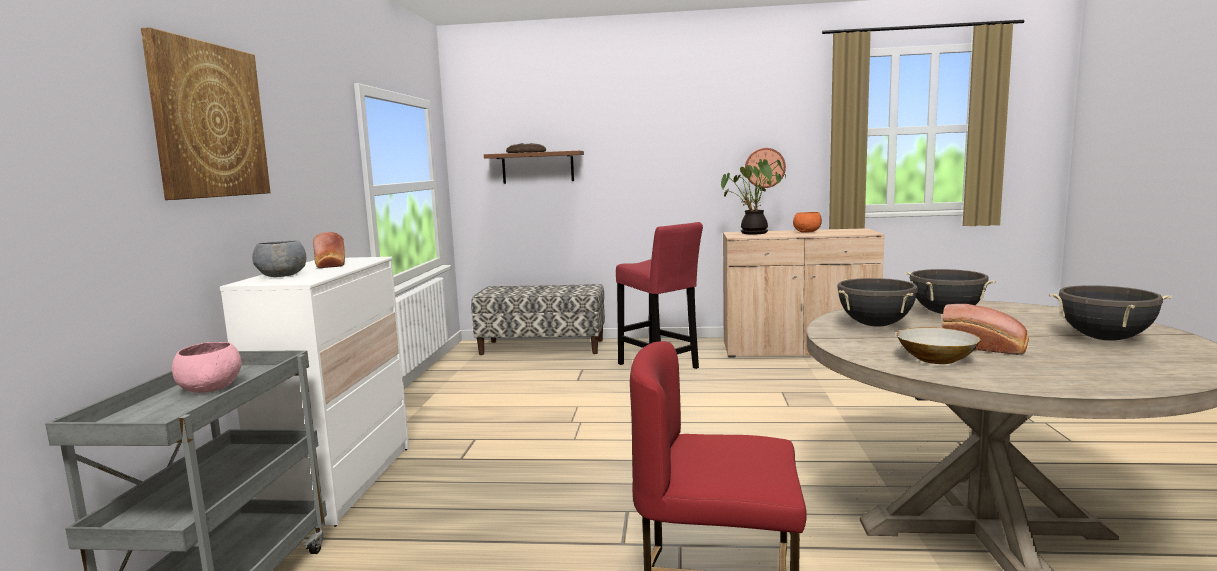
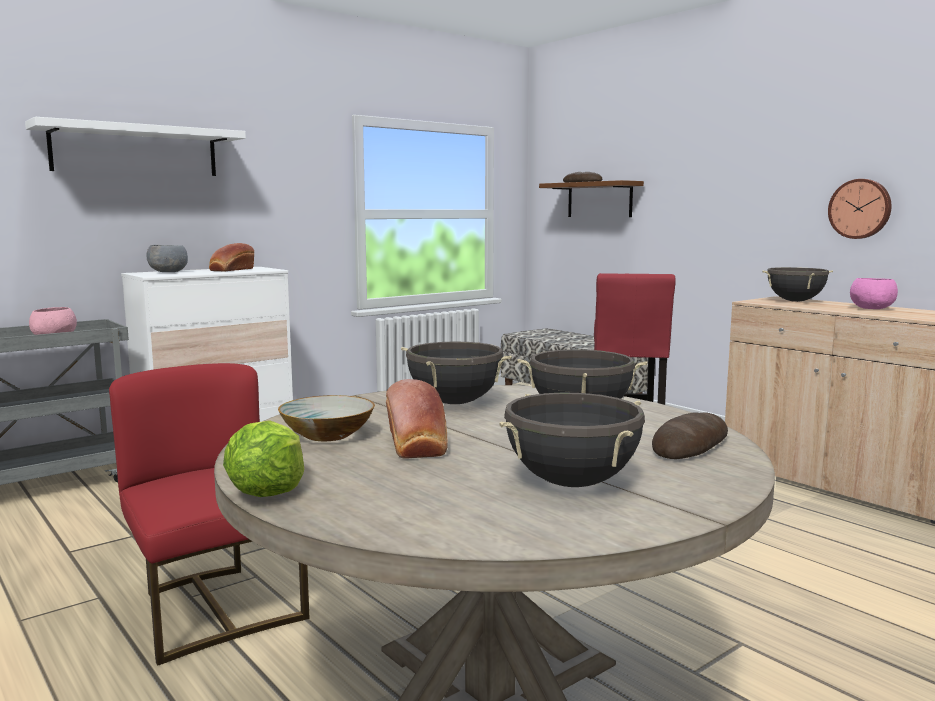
camera: 45 degrees right, 0 degrees up
picture [141,27,270,200] -> white shelf [25,117,246,176]
potted plant [721,159,786,234] -> black cooking pot [762,267,833,302]
orange bowl [793,212,822,233] -> pink bowl [850,278,898,309]
none -> lettuce [223,420,304,497]
none -> bread [652,412,728,459]

